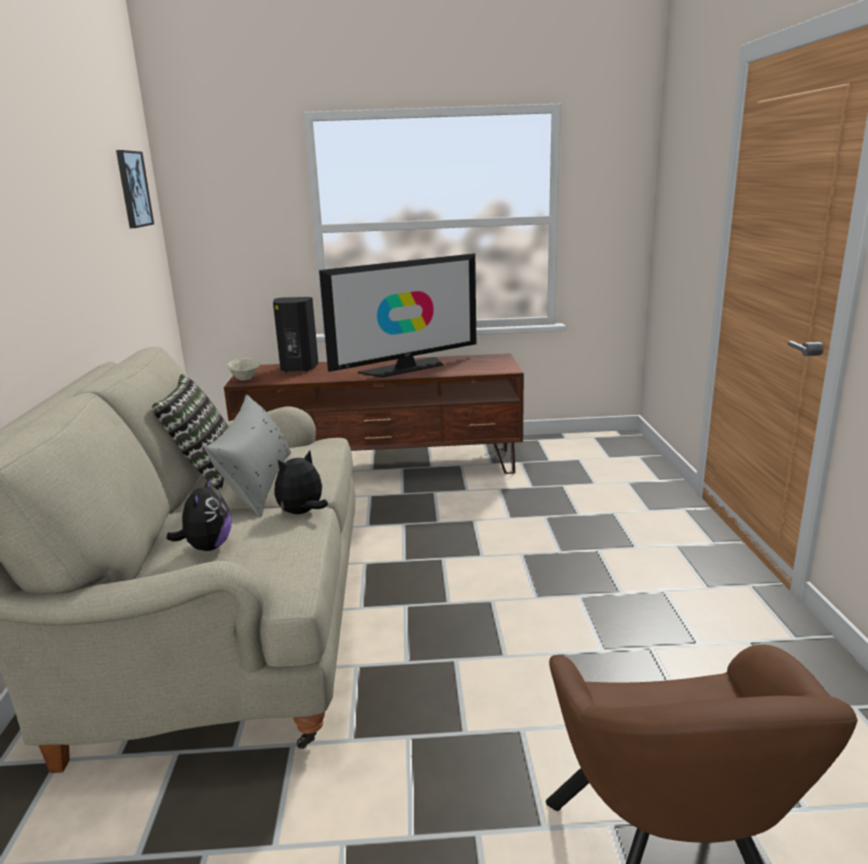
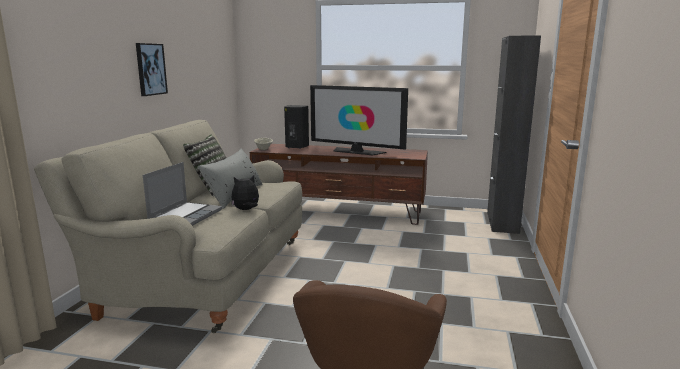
camera: 15 degrees right, 5 degrees down
picture [116,150,154,228] -> picture moved to [136,43,168,96]
plush toy [166,476,232,551] -> laptop [143,162,222,226]
television [319,253,476,378] -> television turned 45 degrees clockwise [310,85,408,155]
none -> black cabinet [487,35,541,234]

